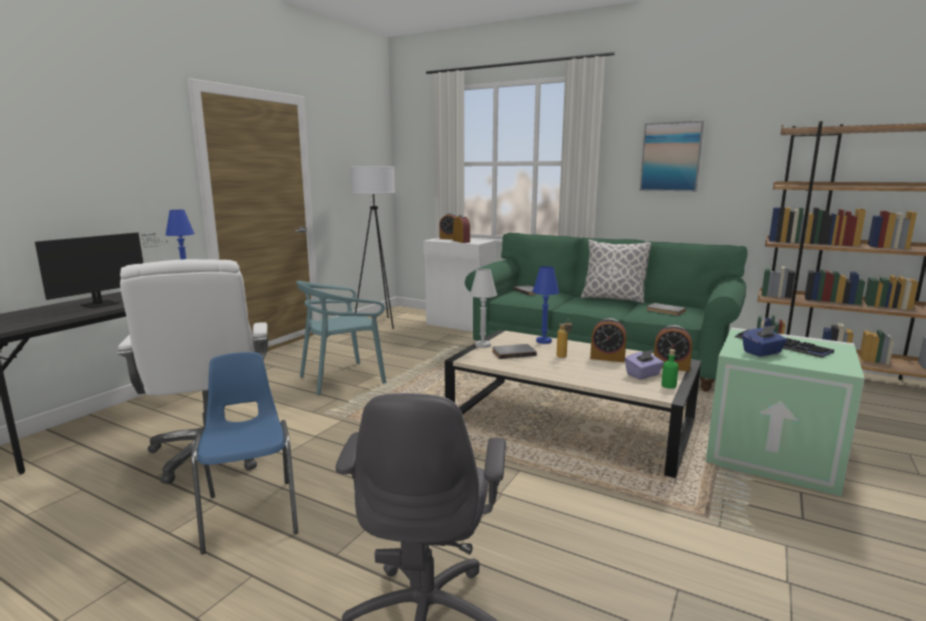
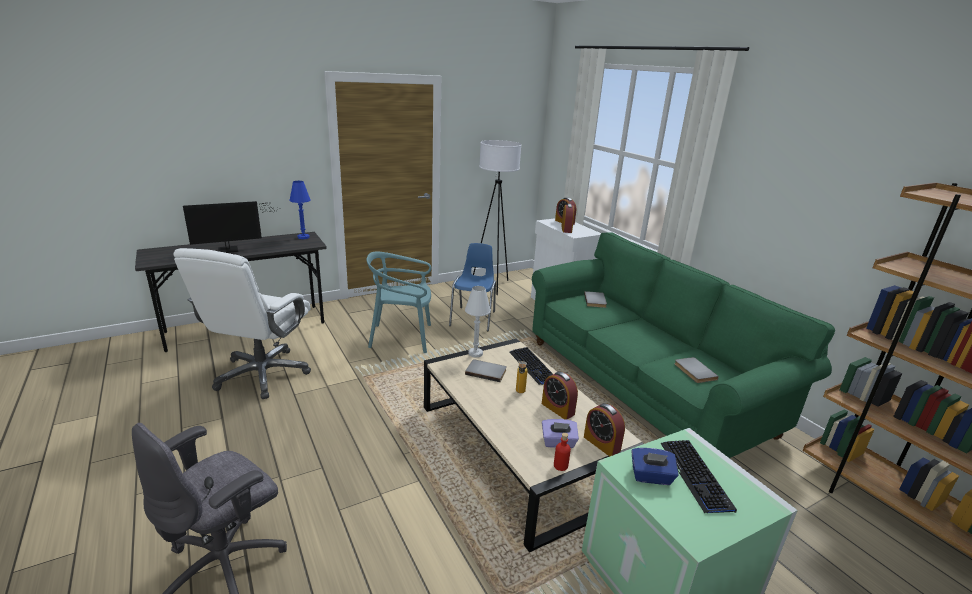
camera: 30 degrees right, 10 degrees up
blue chair [191,352,298,554] -> blue chair moved to [449,243,496,331]
blue table lamp [532,266,559,344] -> keyboard [509,347,553,385]
pillow [581,240,651,303] -> none
picture [640,121,704,192] -> none
green bottle [662,349,678,389] -> red bottle [554,433,571,471]

